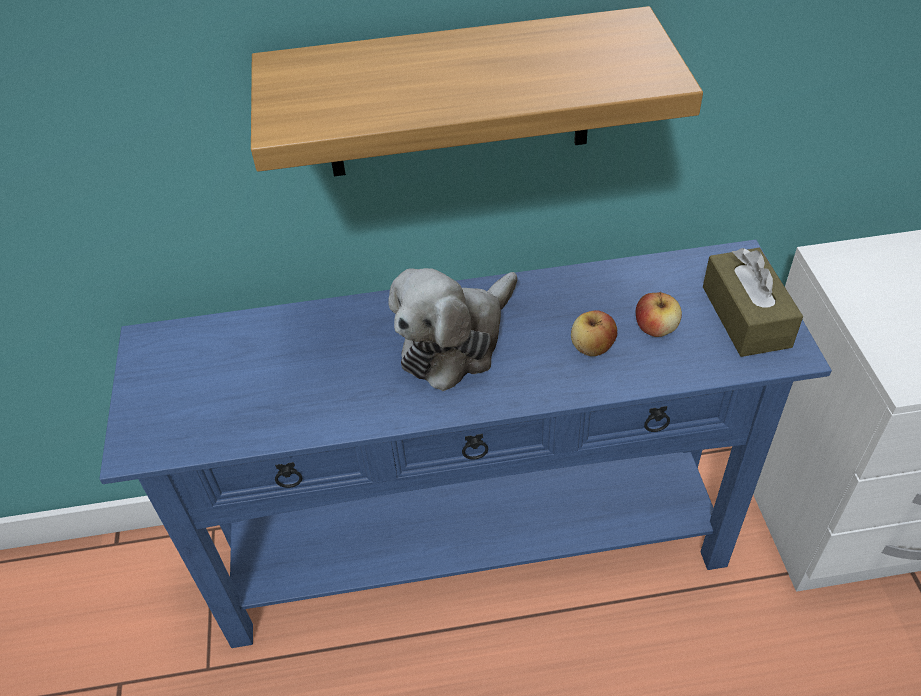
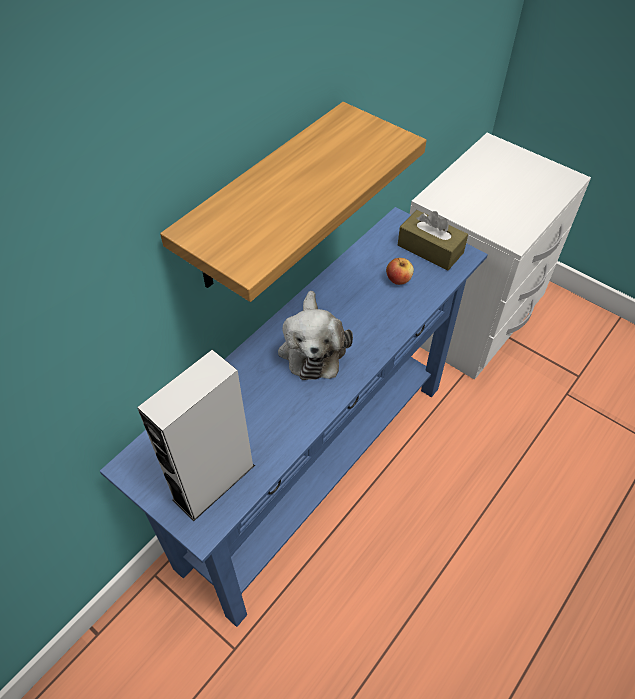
camera: 45 degrees left, 5 degrees up
apple [571,310,617,356] -> none
none -> grey speaker [137,350,255,521]

